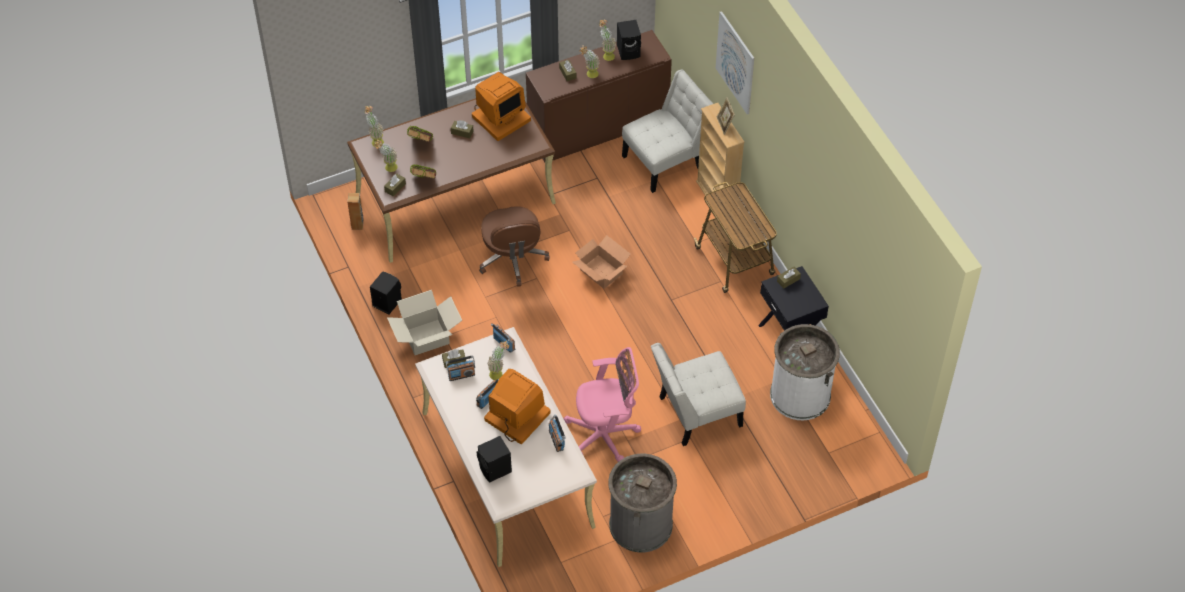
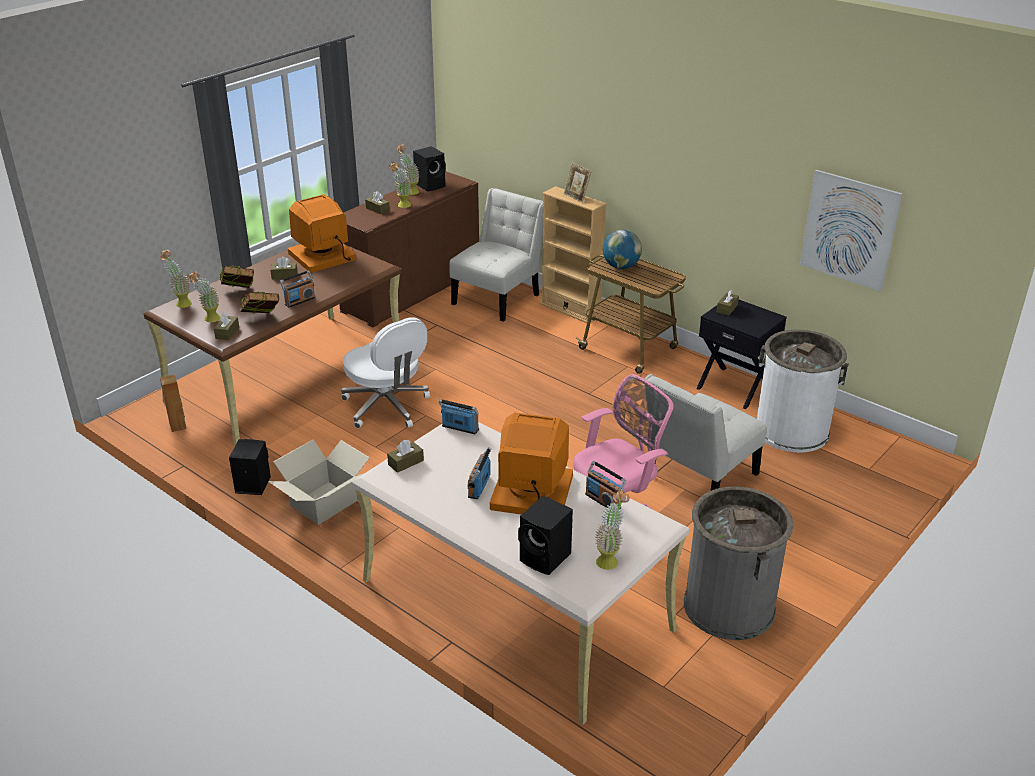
camera: 25 degrees left, 20 degrees down
radio [446,355,475,381] -> radio moved to [280,271,315,308]
monitor [472,72,531,141] -> monitor turned 150 degrees counterclockwise [288,194,356,273]
brown office chair [479,206,550,287] -> white office chair [341,317,430,428]
potted plant [488,341,510,380] -> potted plant moved to [595,489,630,570]
cardboard box [573,235,631,289] -> none
picture [716,11,754,115] -> picture moved to [800,170,902,292]
none -> globe [603,230,642,269]

